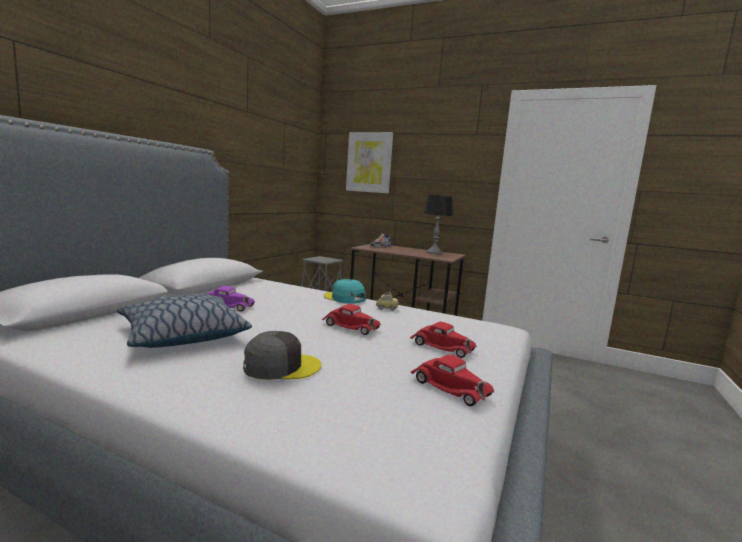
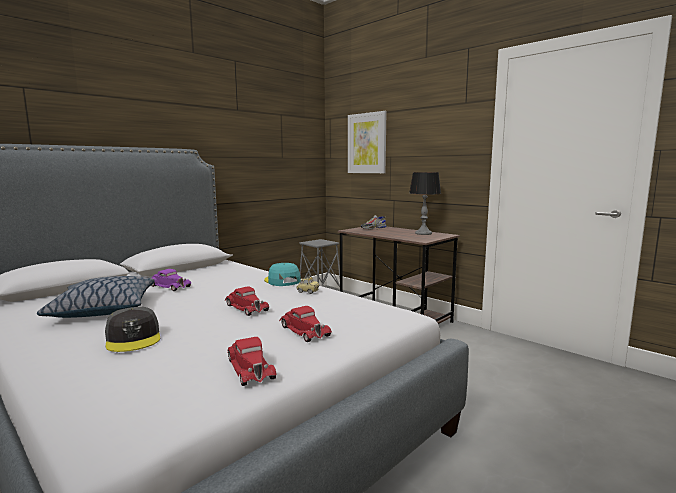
camera: 20 degrees right, 0 degrees up
grey cap [243,331,321,380] -> grey cap turned 60 degrees clockwise [105,307,160,352]

